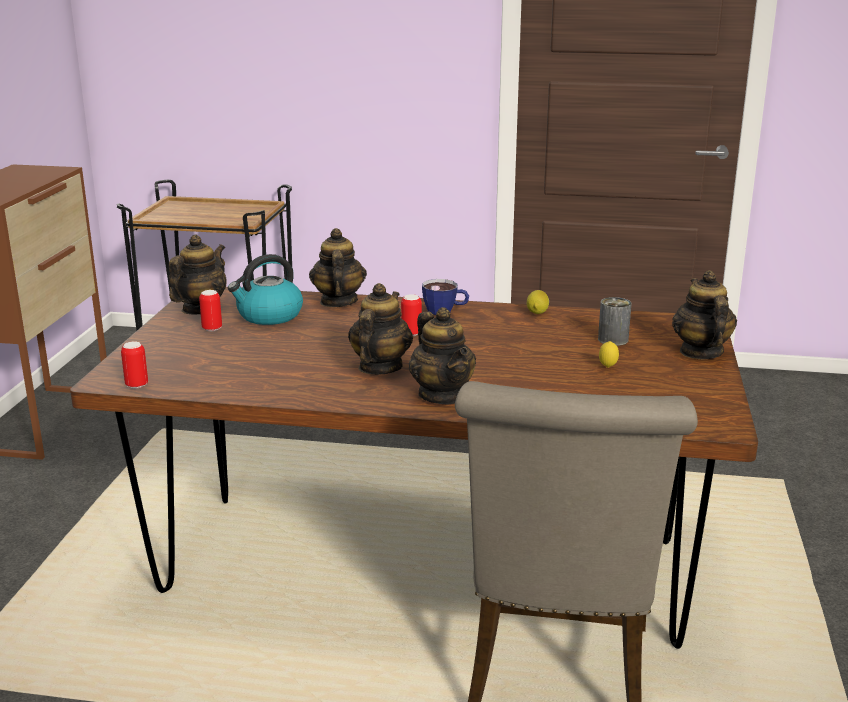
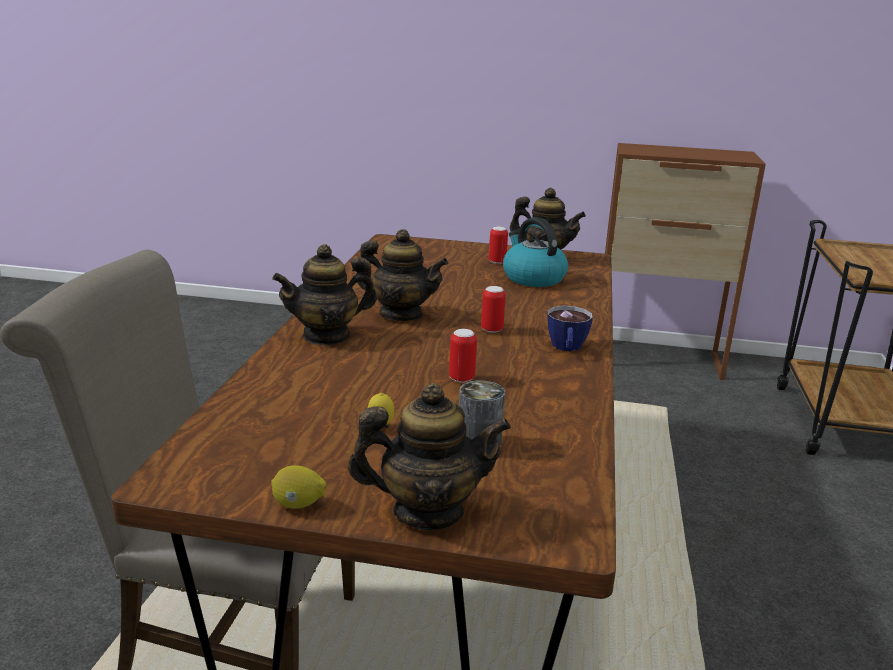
camera: 90 degrees right, 0 degrees up
can [121,342,148,389] -> can moved to [449,329,477,383]
teapot [309,228,367,307] -> none
lemon [527,290,549,314] -> lemon moved to [271,465,327,509]

